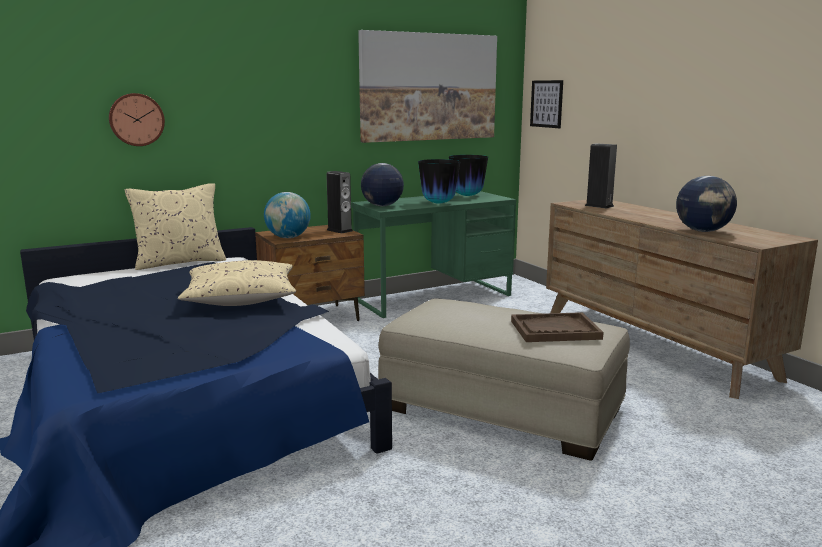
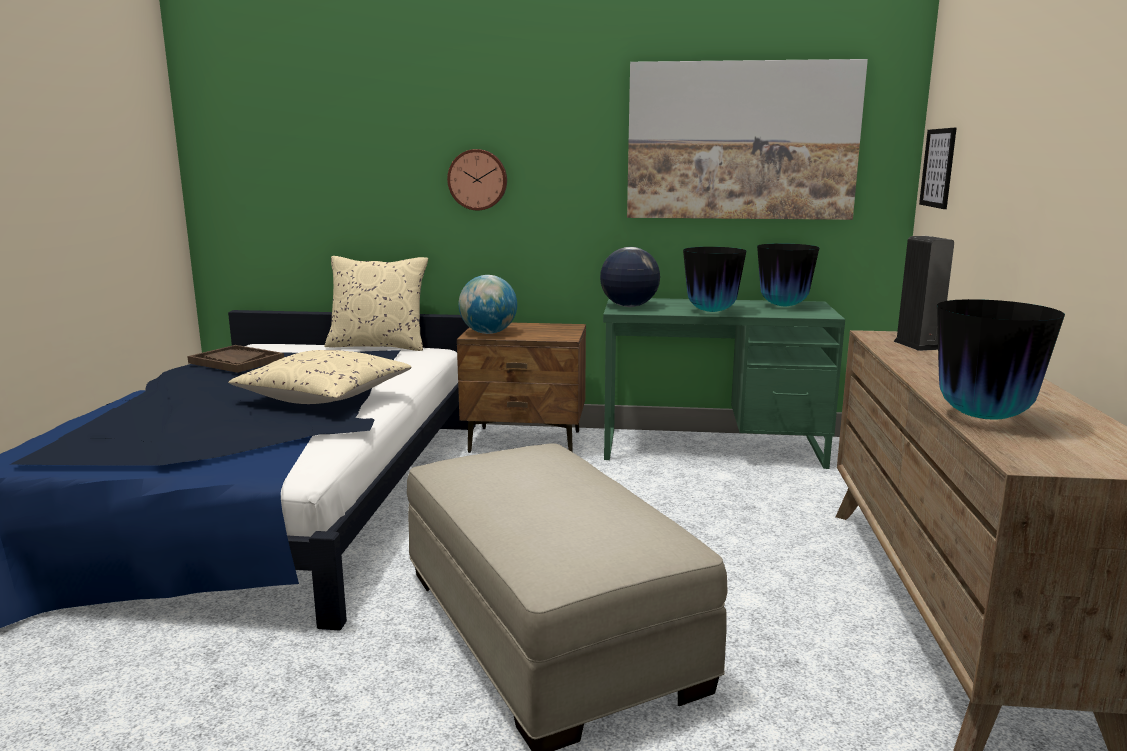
camera: 35 degrees right, 0 degrees up
wall clock [109,93,165,146] -> wall clock moved to [447,149,507,210]
speaker [326,171,353,234] -> none
brown tray [511,312,604,342] -> brown tray moved to [187,345,284,373]
globe [676,176,737,232] -> vase [937,299,1065,420]

